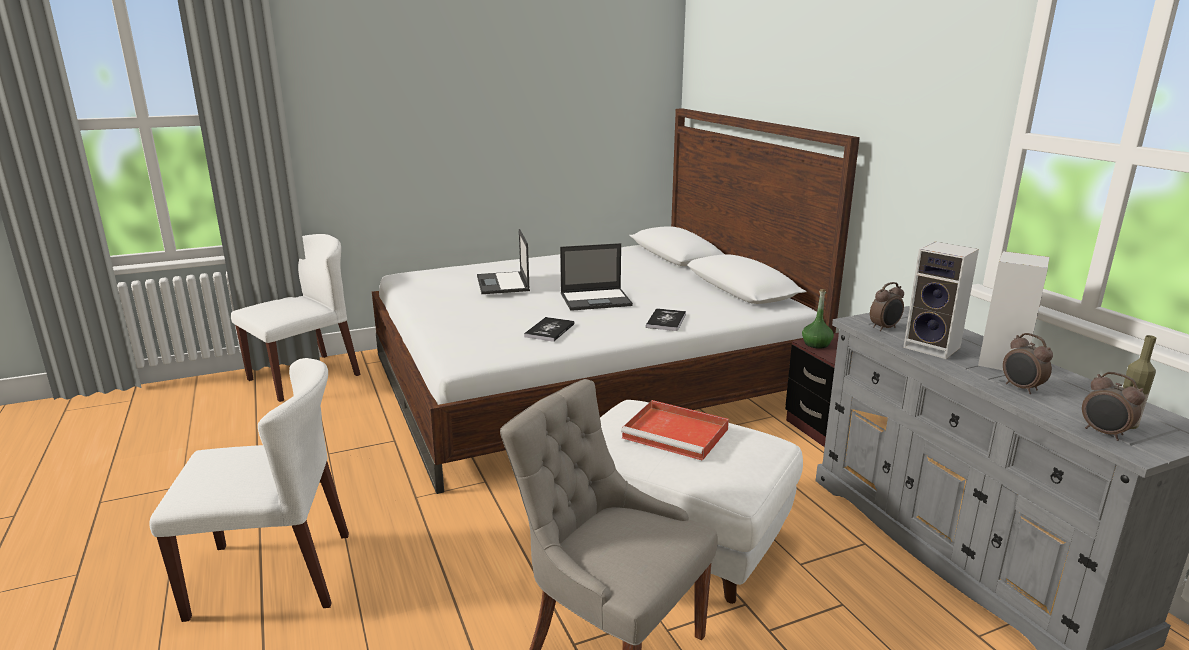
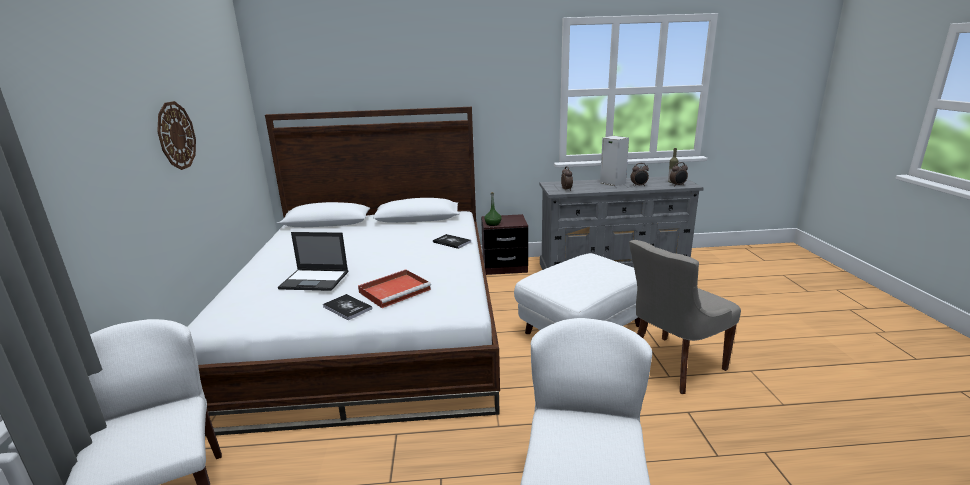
camera: 70 degrees left, 0 degrees up
book [524,317,575,342] -> book moved to [323,294,372,320]
laptop [560,243,633,311] -> none
red tray [621,400,729,461] -> red tray moved to [358,269,431,308]
speaker [903,241,979,359] -> none
none -> wall clock [157,101,196,170]

